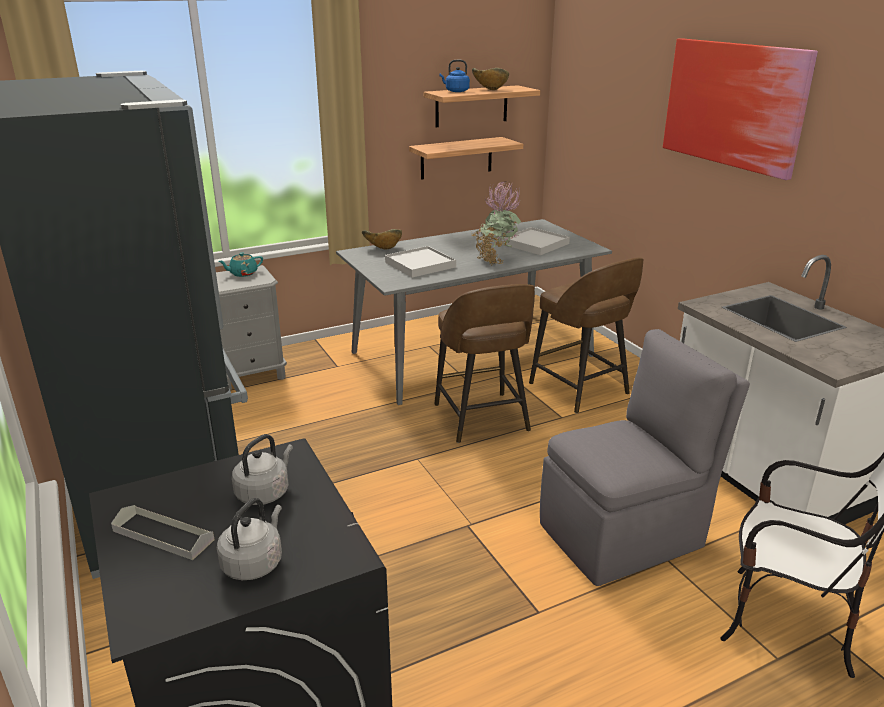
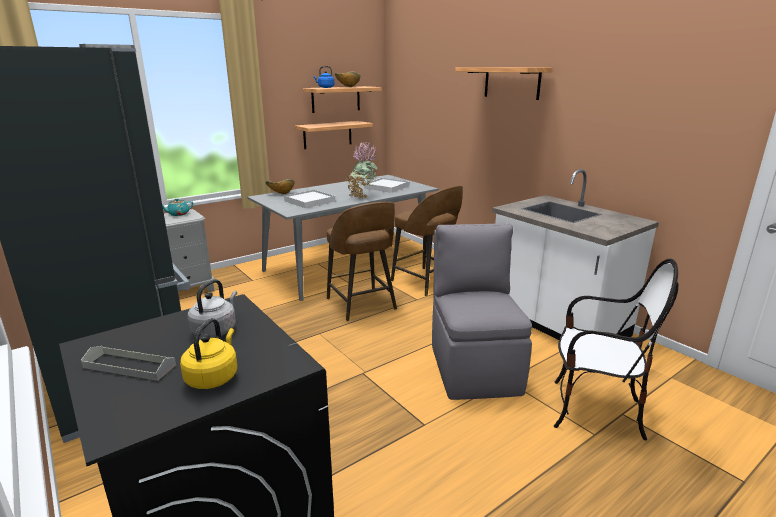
camera: 10 degrees left, 5 degrees down
grey kettle [217,498,282,580] -> yellow kettle [180,318,237,389]
grey chair [540,329,750,586] -> grey chair turned 60 degrees counterclockwise [432,223,532,400]
picture [663,38,818,180] -> shelf [455,67,552,100]

